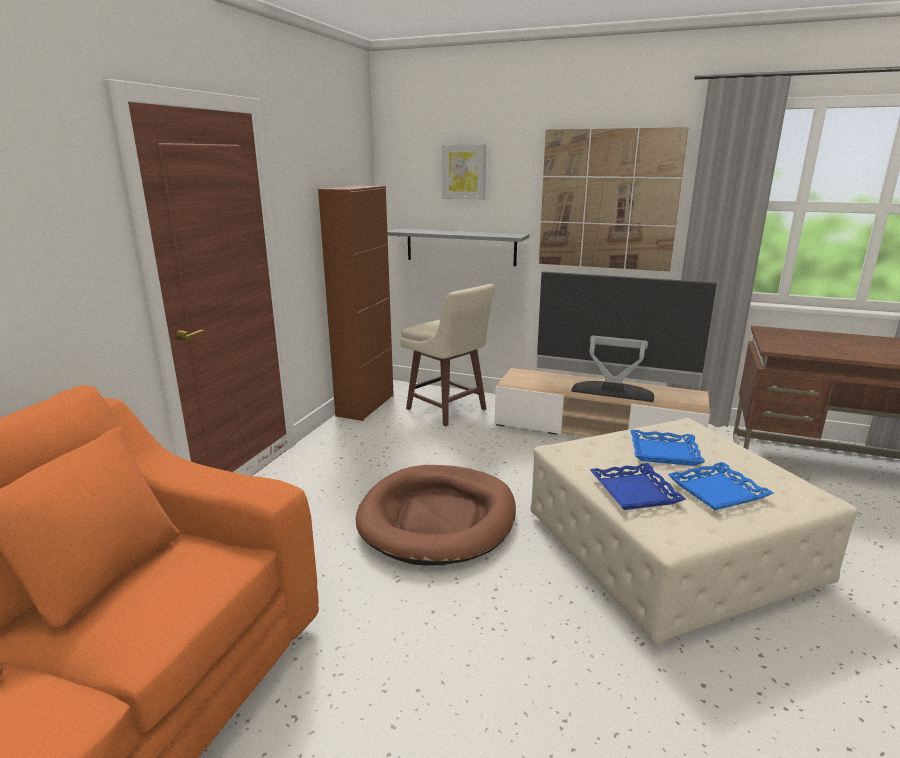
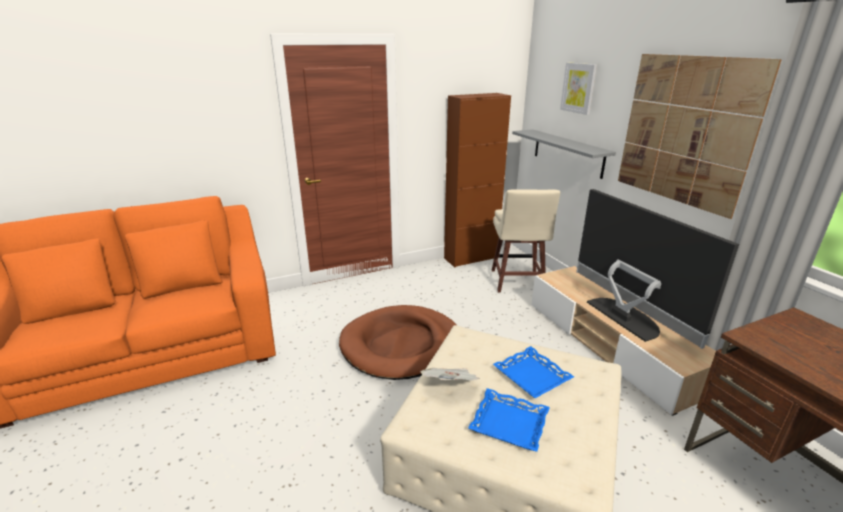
camera: 45 degrees right, 5 degrees up
blue tray [590,463,686,510] -> newspaper [420,368,480,381]

